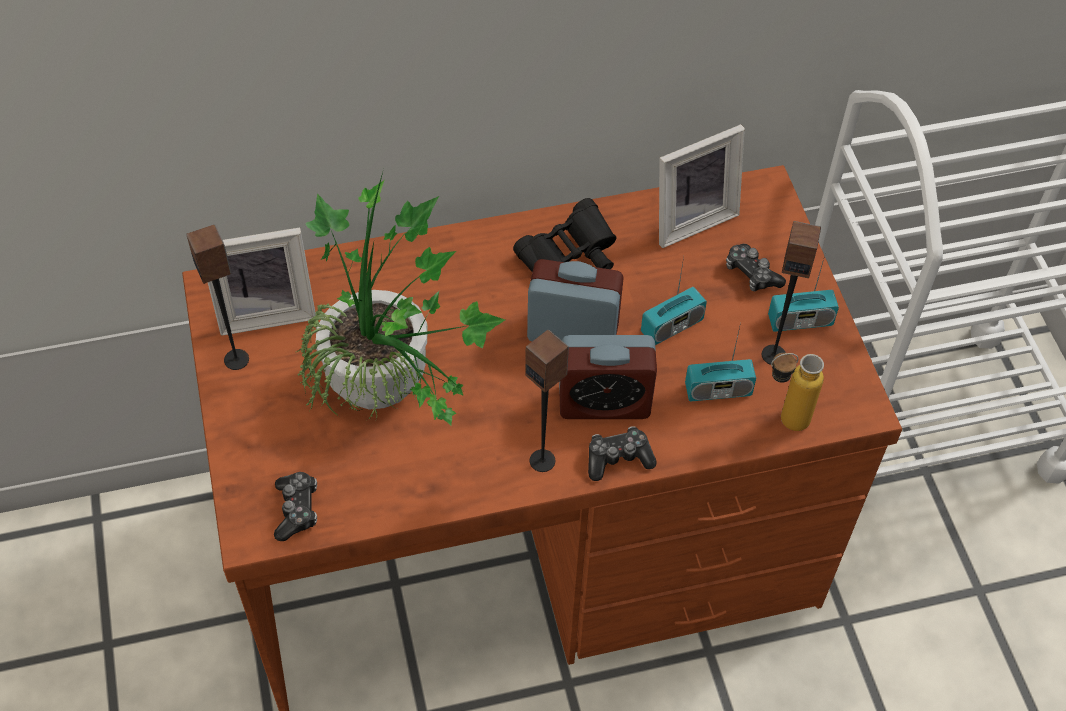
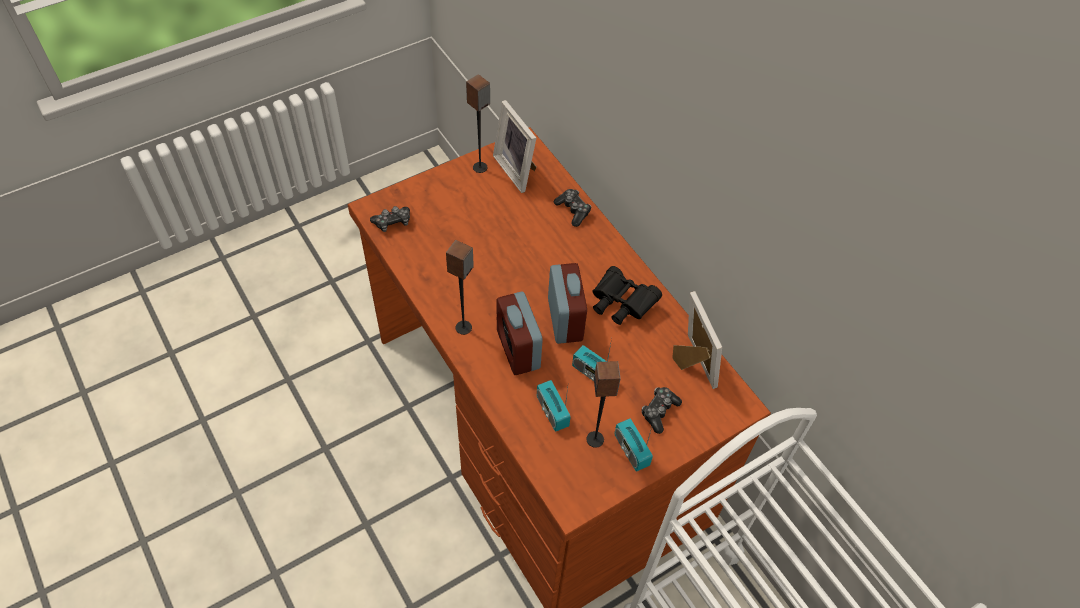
camera: 70 degrees right, 0 degrees up
potted plant [295,169,505,426] -> none
game controller [588,426,657,481] -> game controller moved to [554,189,591,227]
picture frame [659,124,745,248] -> picture frame turned 150 degrees counterclockwise [672,291,722,389]
bottle [771,353,824,431] -> none

